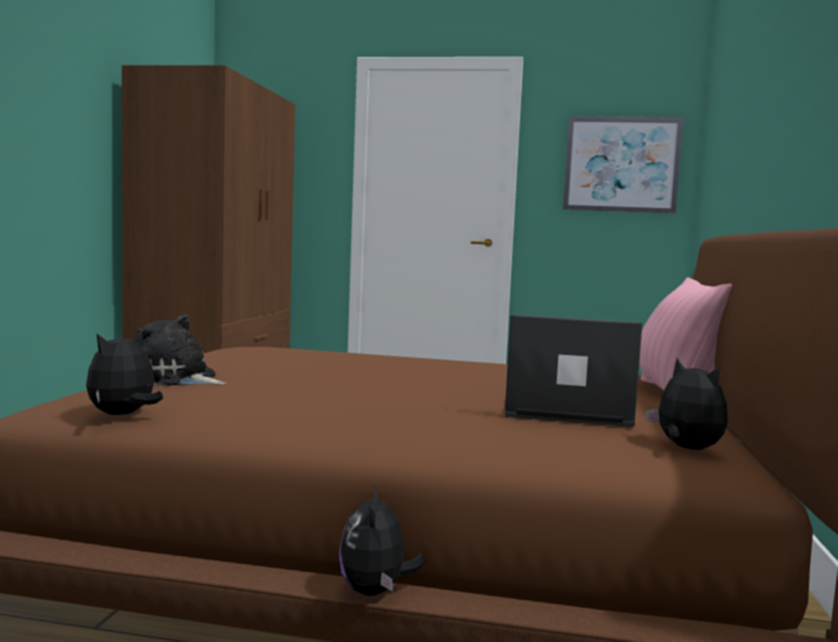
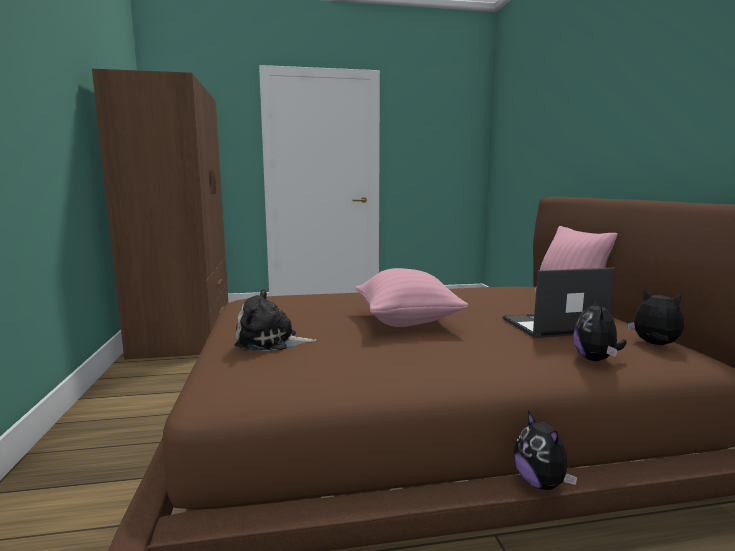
camera: 20 degrees left, 5 degrees up
plush toy [86,330,163,415] -> plush toy moved to [574,298,627,361]
picture [563,116,684,214] -> none
none -> pink pillow [355,268,468,327]

